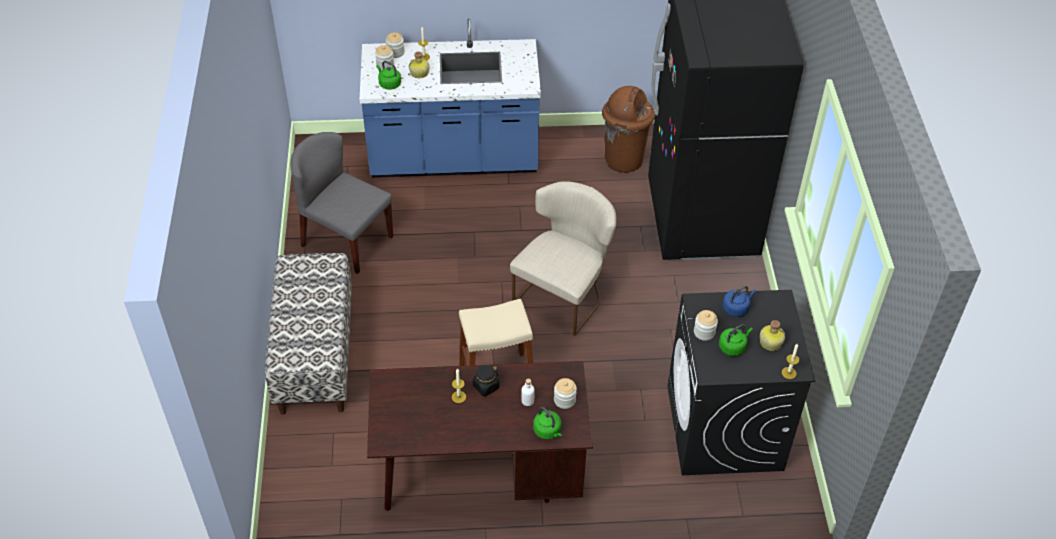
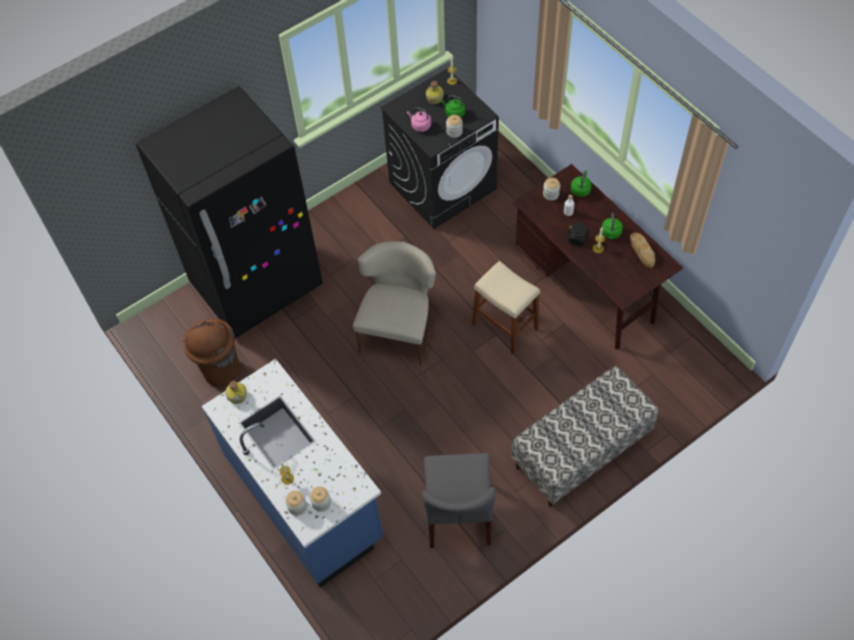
camera: 120 degrees left, 10 degrees up
green kettle [376,61,401,90] -> green kettle moved to [602,213,623,239]
bottle [409,51,429,78] -> bottle moved to [225,381,247,404]
beige chair [510,181,616,336] -> beige chair turned 105 degrees clockwise [353,241,436,365]
blue kettle [723,286,756,317] -> pink kettle [407,107,431,132]
none -> bread [630,233,655,268]

